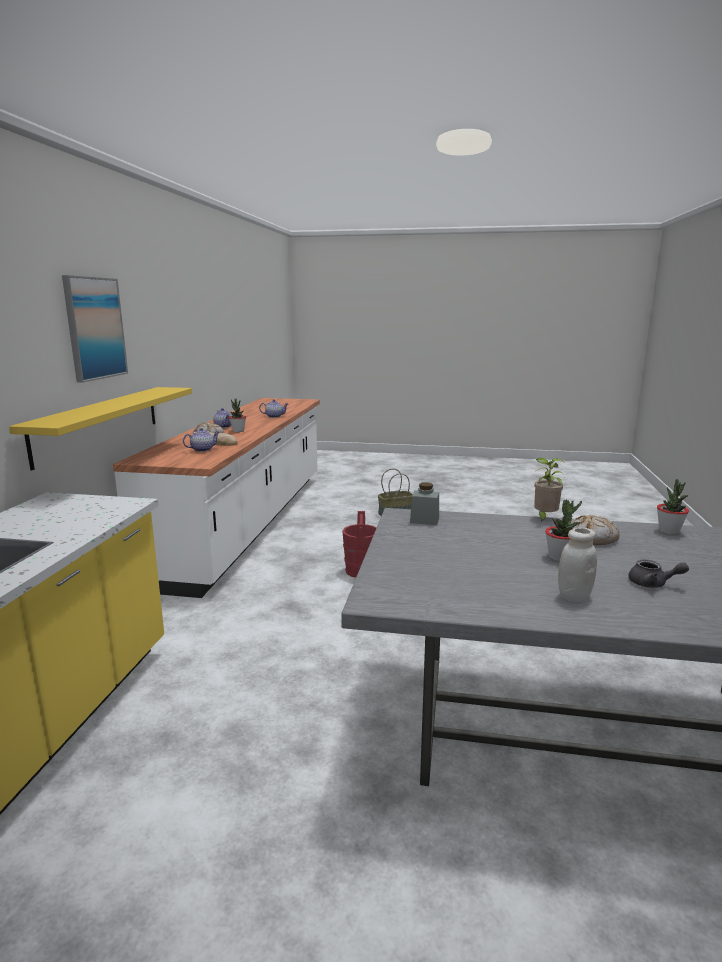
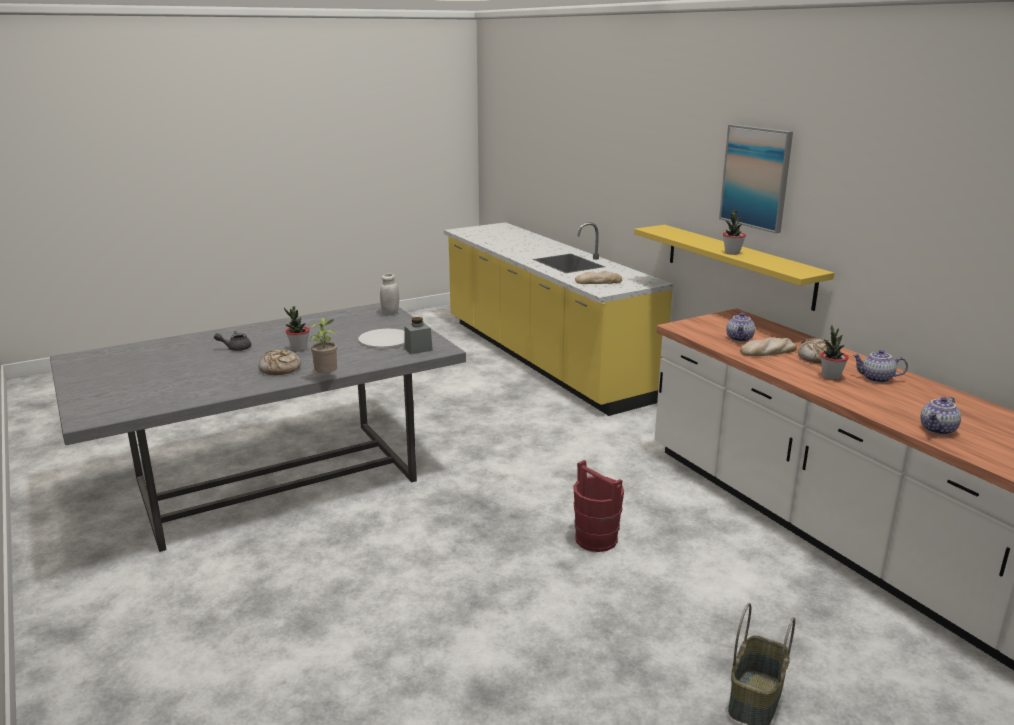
camera: 140 degrees right, 5 degrees up
white jar [558,528,597,602] -> white jar moved to [380,274,399,316]
potted plant [657,479,689,535] -> potted plant moved to [723,209,746,255]
none -> white plate [358,329,405,347]
none -> bread [575,271,622,284]

